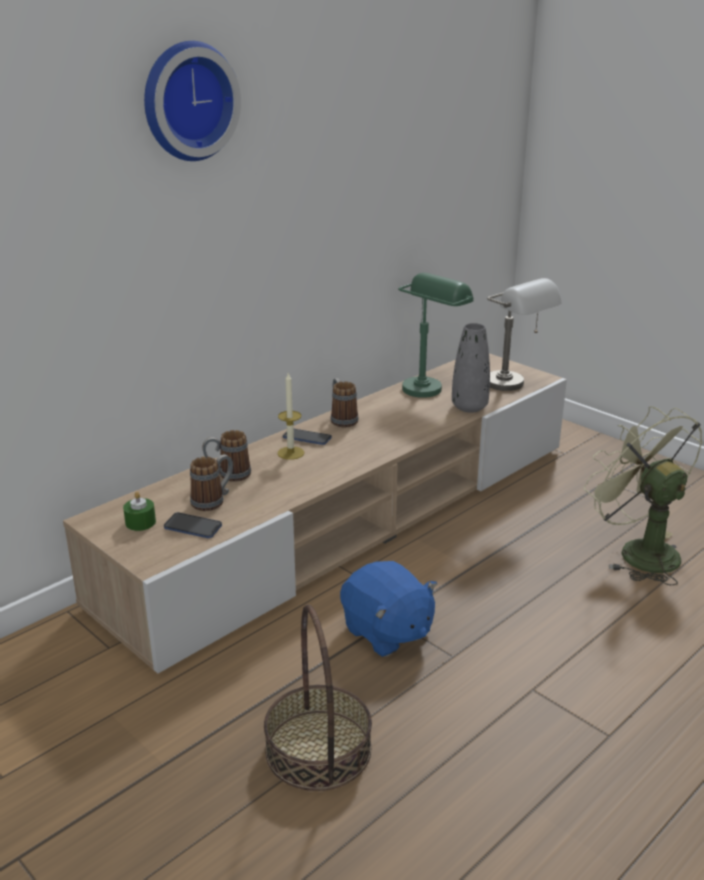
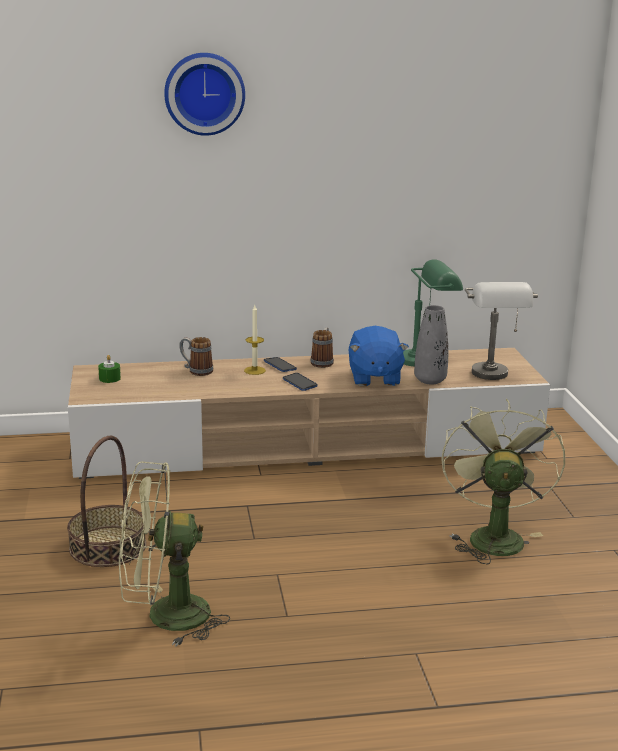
camera: 35 degrees right, 5 degrees down
phone [164,512,222,538] -> phone moved to [283,373,318,391]
mug [190,454,233,511] -> none
blue plush toy [340,561,438,657] -> blue plush toy moved to [349,326,409,386]
none -> green fan [119,461,230,647]

